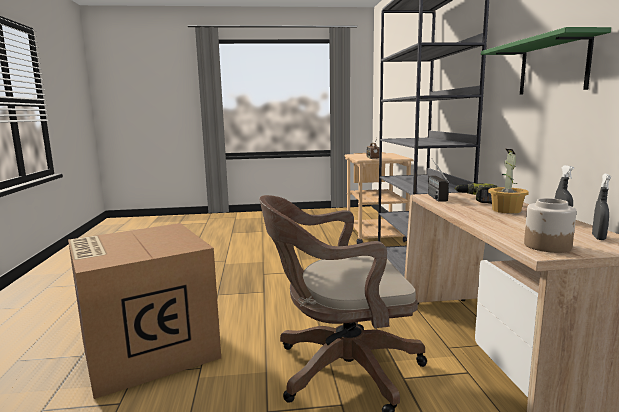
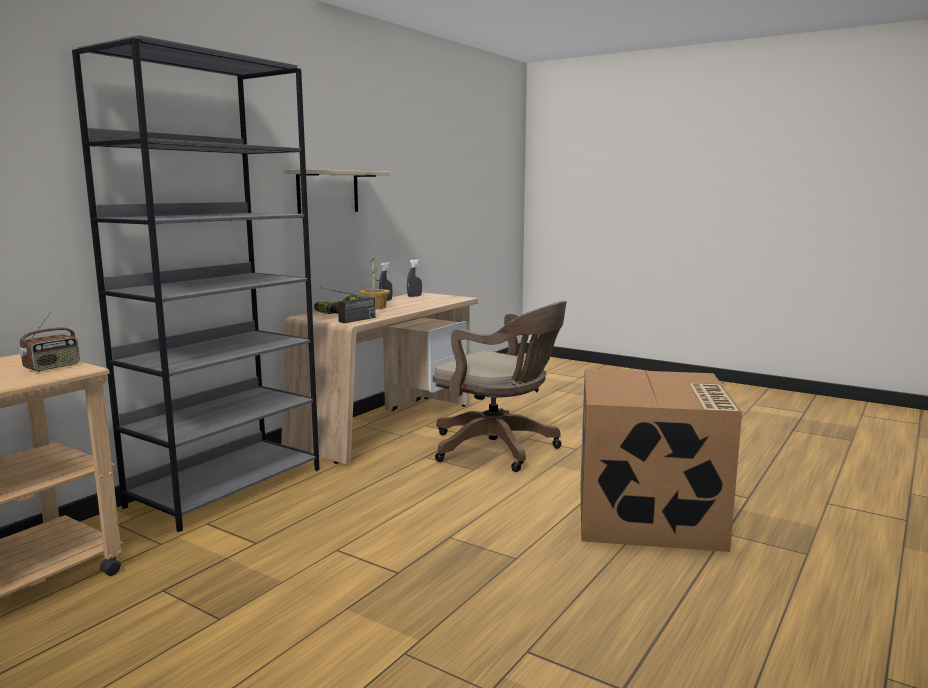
camera: 140 degrees left, 0 degrees up
green shelf [481,27,611,95] -> beige shelf [284,169,390,214]
jar [524,198,576,253] -> none

